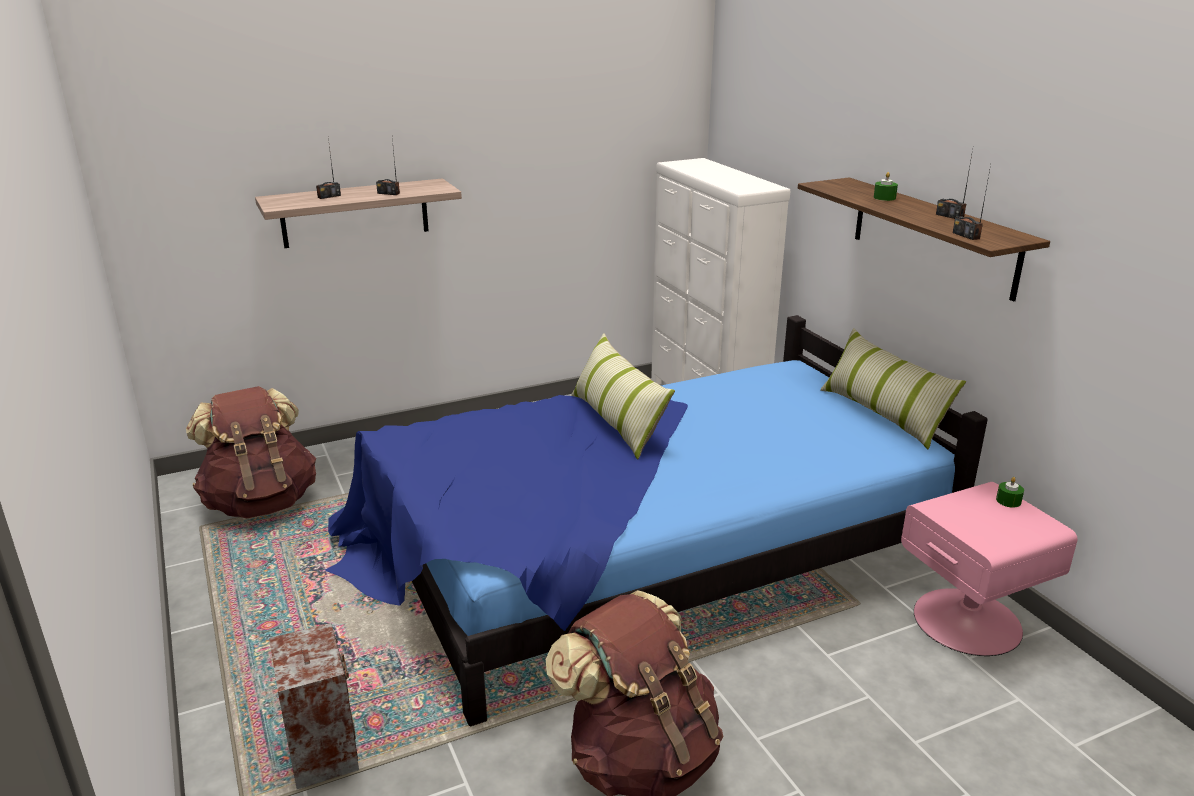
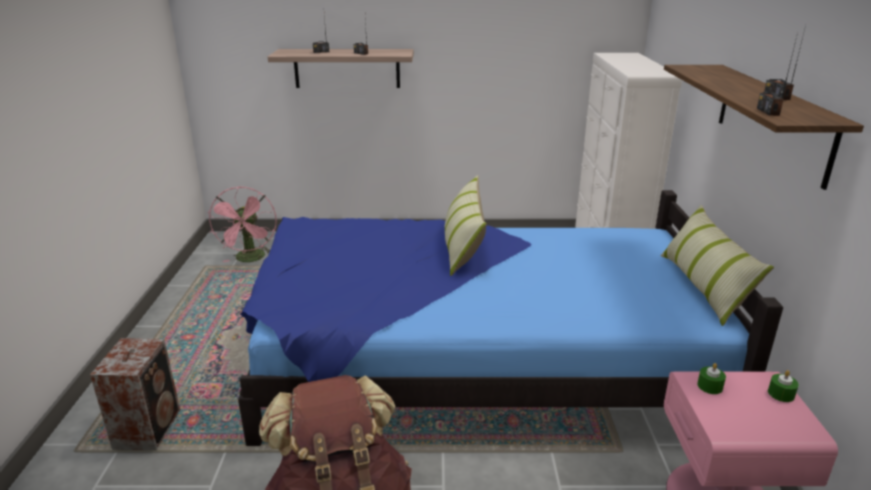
camera: 25 degrees right, 0 degrees up
brown backpack [186,386,316,518] -> pink fan [207,187,277,262]
green candle [874,172,898,201] -> green candle moved to [697,363,726,394]

